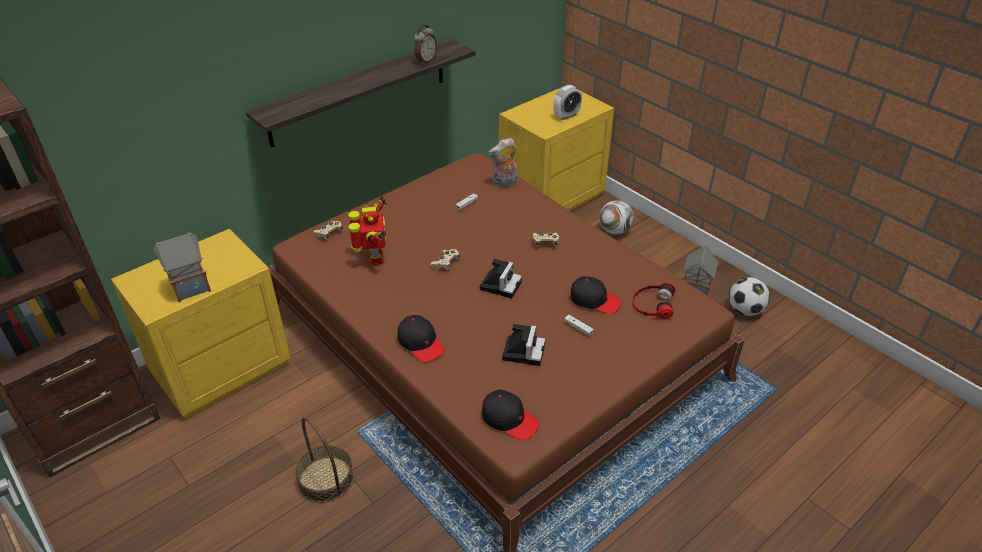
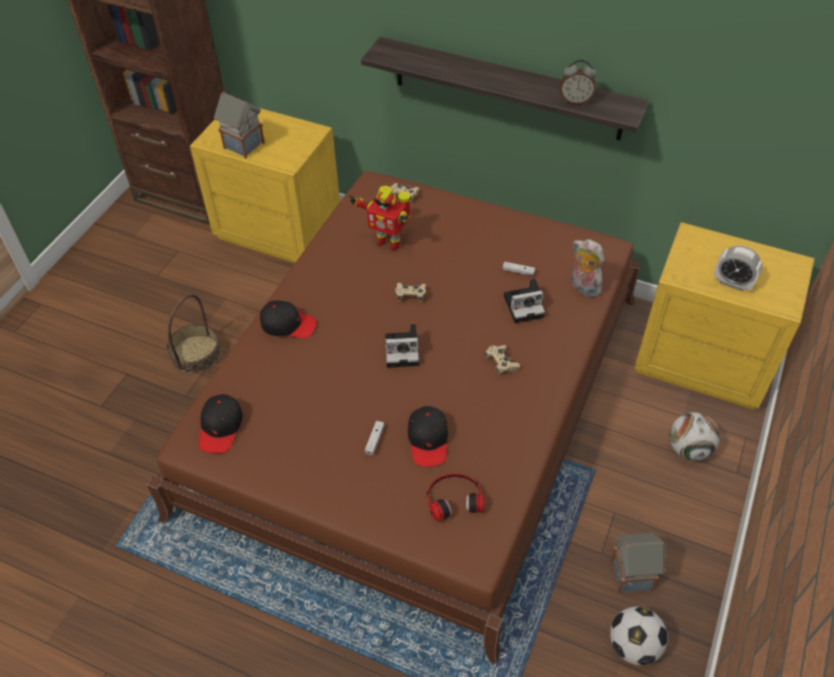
camera: 65 degrees right, 10 degrees up
toy robot [348,196,387,265] -> toy robot turned 60 degrees clockwise [349,186,411,251]
black cap [398,315,445,362] -> black cap turned 105 degrees counterclockwise [260,300,317,338]
camera [502,324,546,366] -> camera moved to [504,278,545,323]

